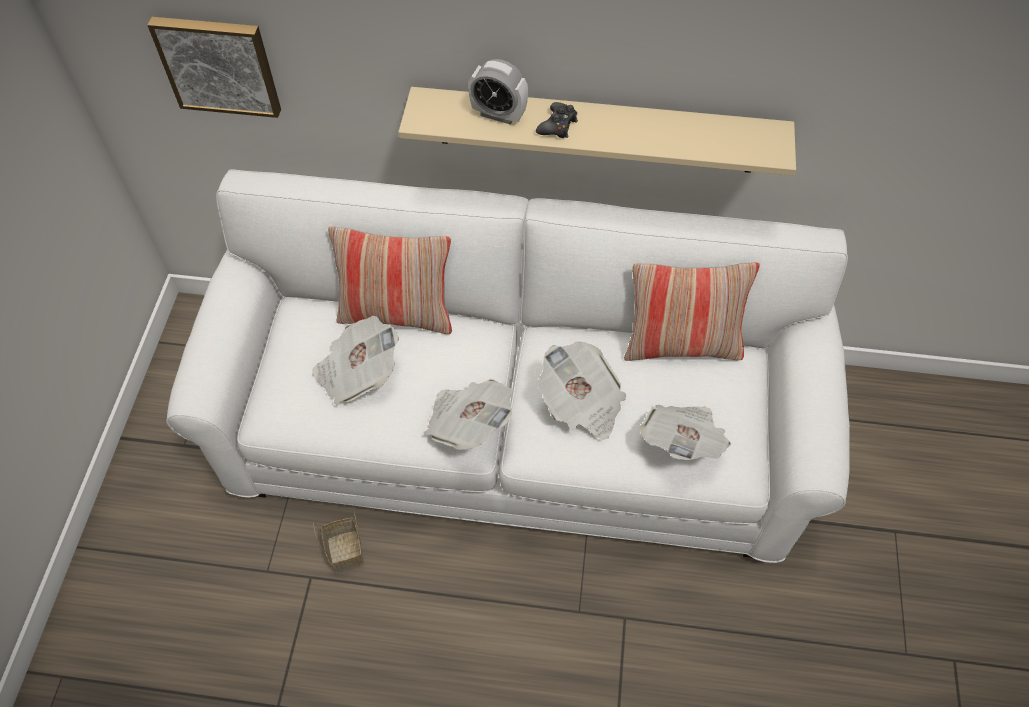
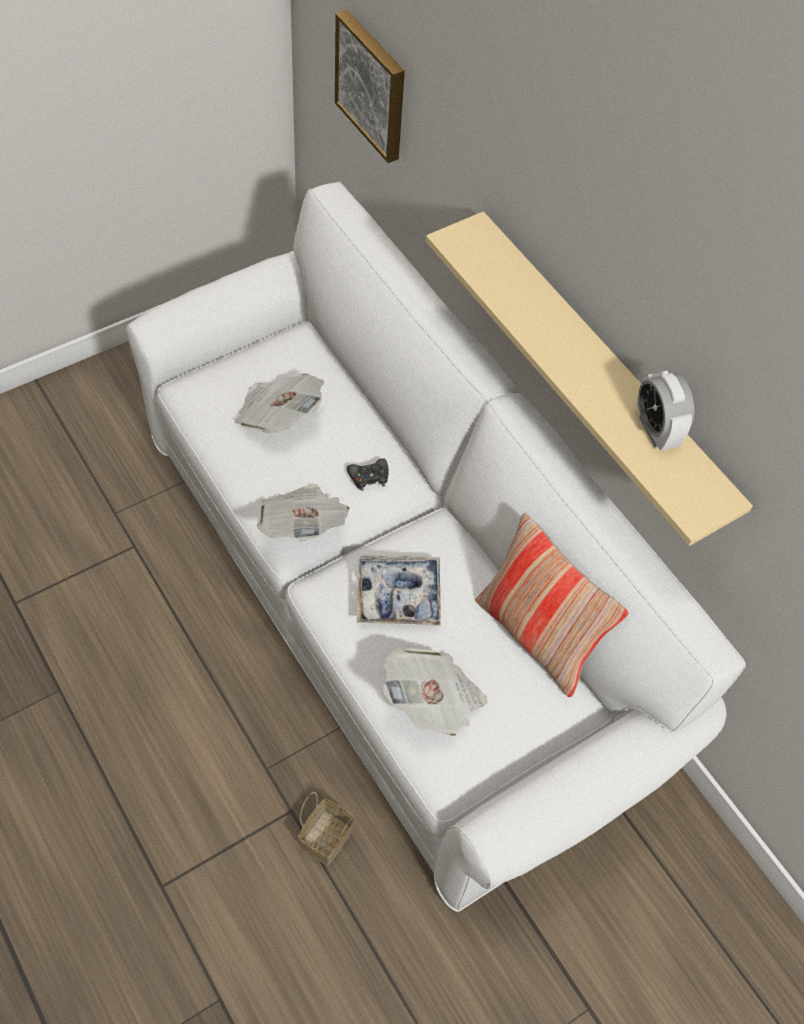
camera: 45 degrees right, 0 degrees up
basket [313,511,364,573] -> basket moved to [298,792,355,866]
pillow [328,226,452,334] -> none
alarm clock [468,59,528,125] -> alarm clock moved to [636,371,695,451]
black game controller [536,102,578,138] -> black game controller moved to [347,458,389,491]
newspaper [538,342,626,440] -> tray [357,555,441,626]

